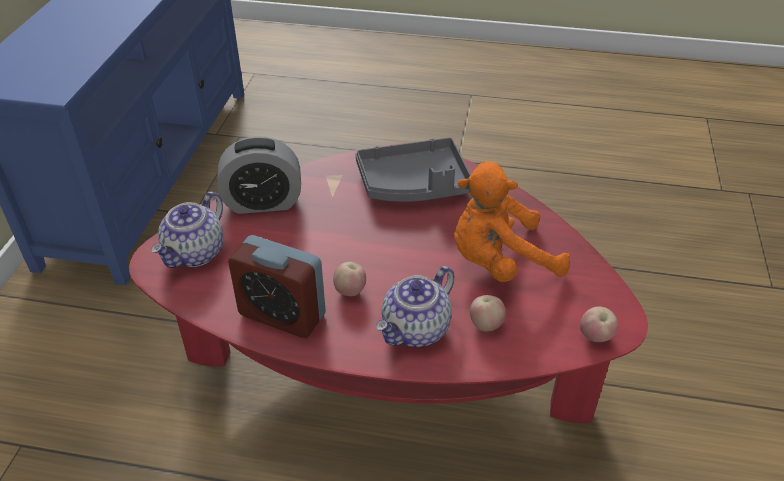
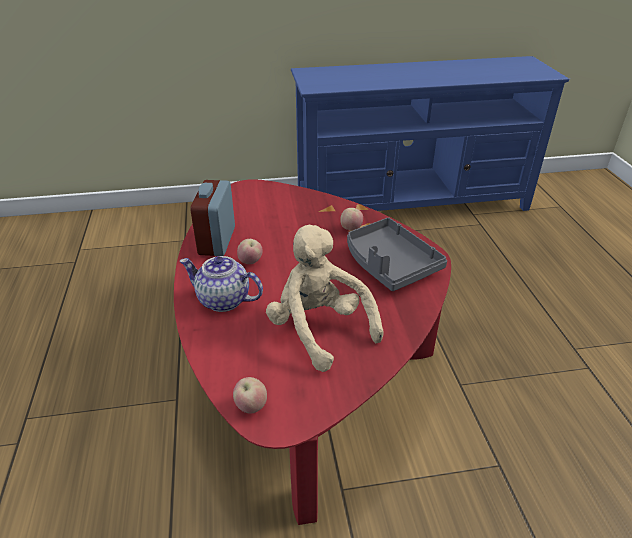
camera: 70 degrees right, 5 degrees down
teapot [151,192,223,268] -> none
alarm clock [217,136,301,214] -> none
orange plush toy [454,161,570,282] -> beige plush toy [266,225,384,372]
apple [470,295,506,331] -> apple moved to [340,208,363,231]

